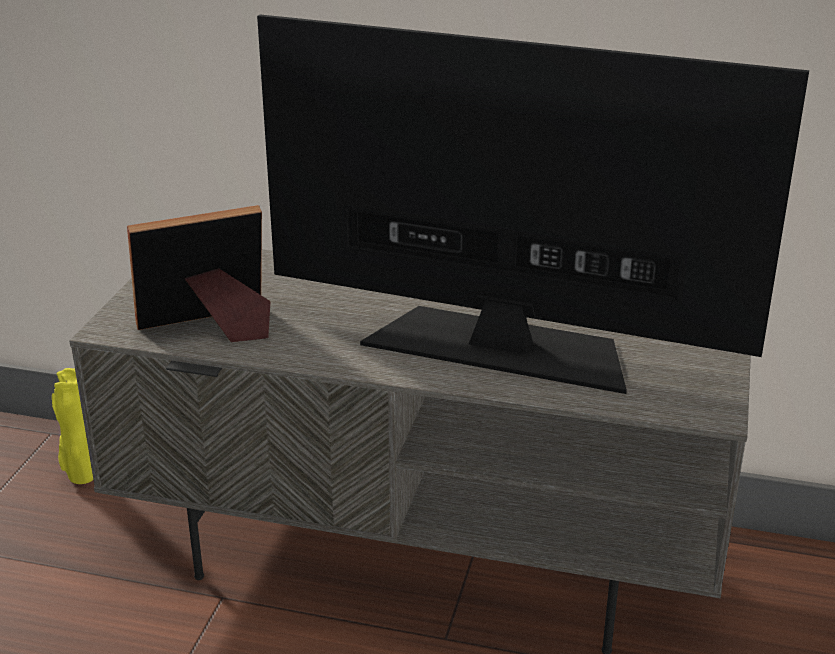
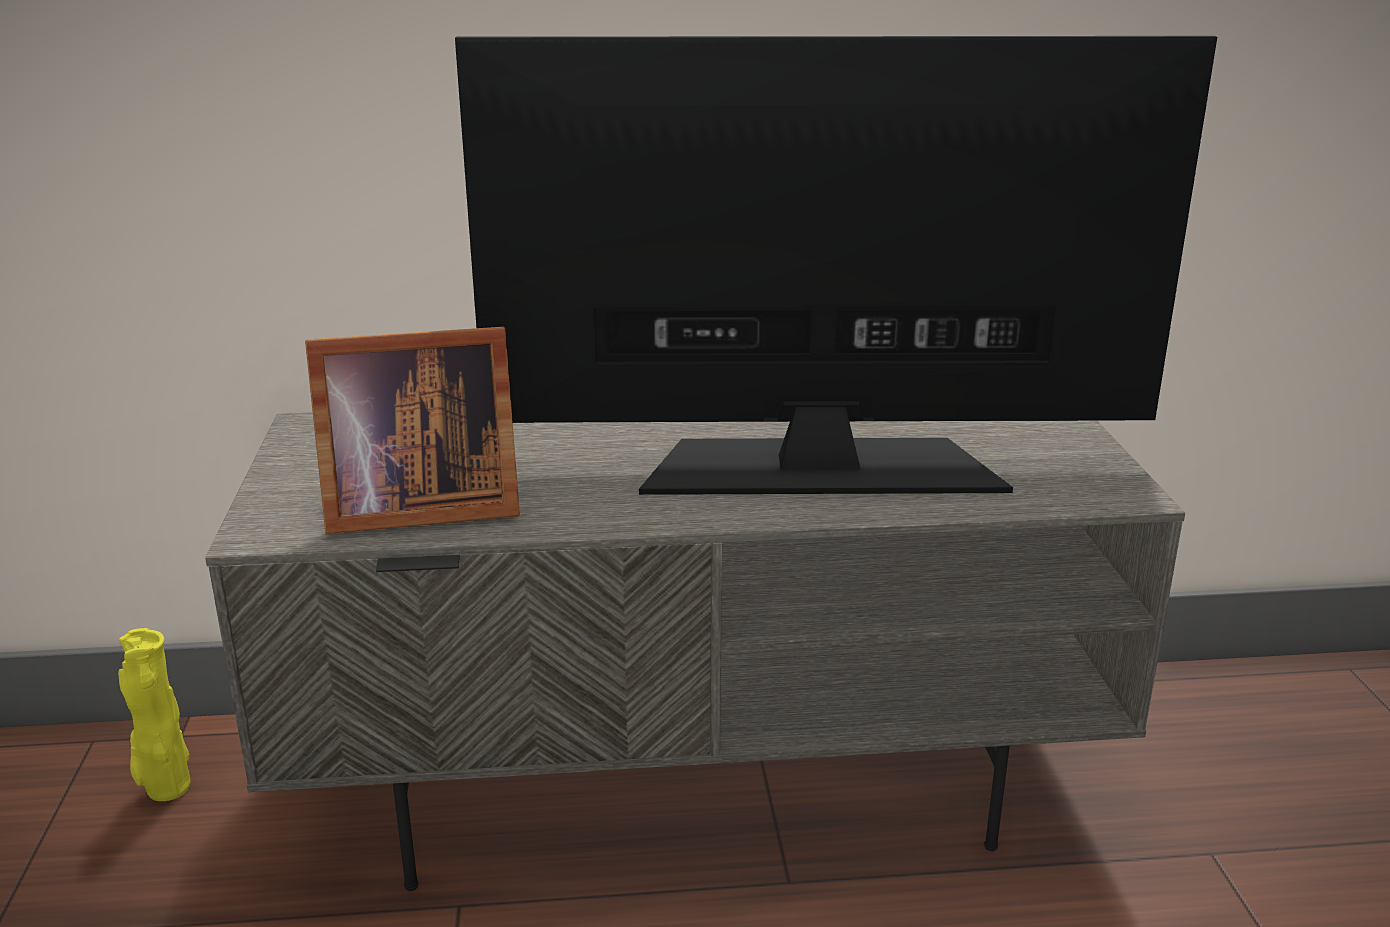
camera: 20 degrees left, 5 degrees down
picture frame [127,205,270,342] -> picture frame turned 150 degrees counterclockwise [305,327,520,534]

